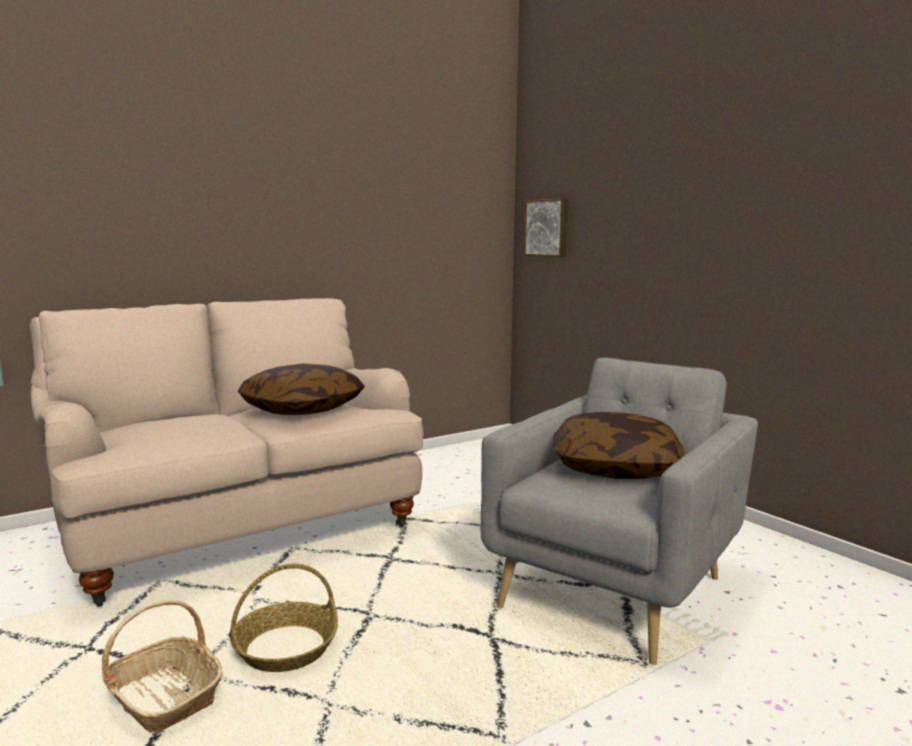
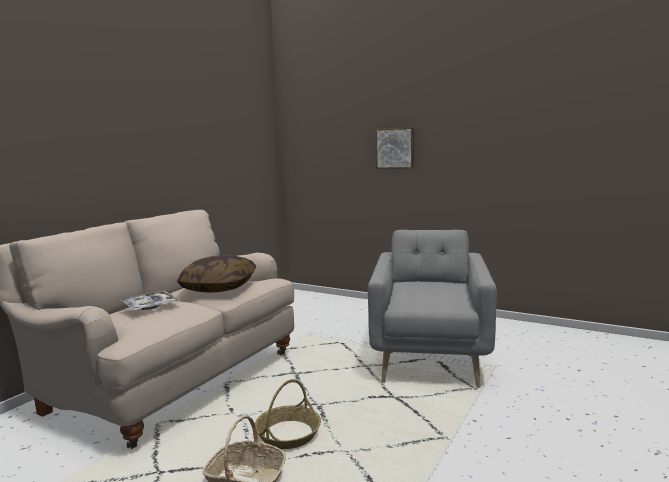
camera: 25 degrees left, 0 degrees up
picture [524,198,568,257] -> picture moved to [375,127,414,169]
pillow [552,412,685,479] -> none
none -> tray [121,291,180,310]

